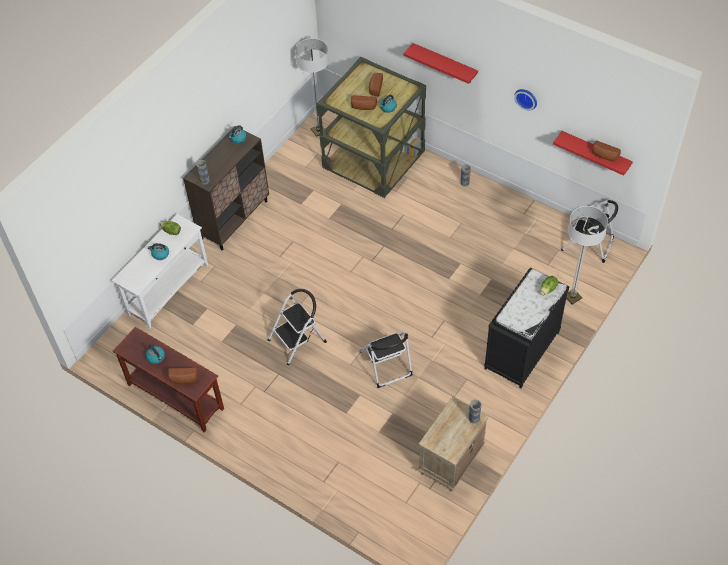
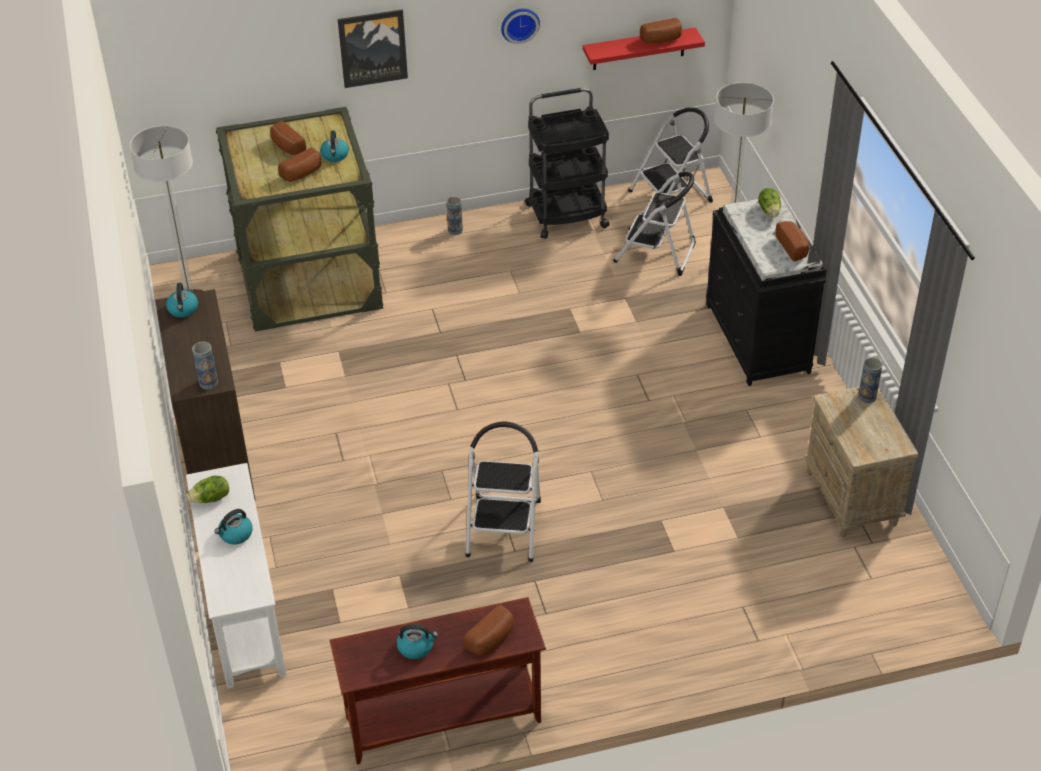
camera: 50 degrees left, 10 degrees down
step ladder [360,331,413,388] -> step ladder moved to [613,172,696,276]
red shelf [404,43,478,84] -> picture [338,9,408,88]
none -> black cart [525,88,610,239]
none -> bread [775,221,810,261]

